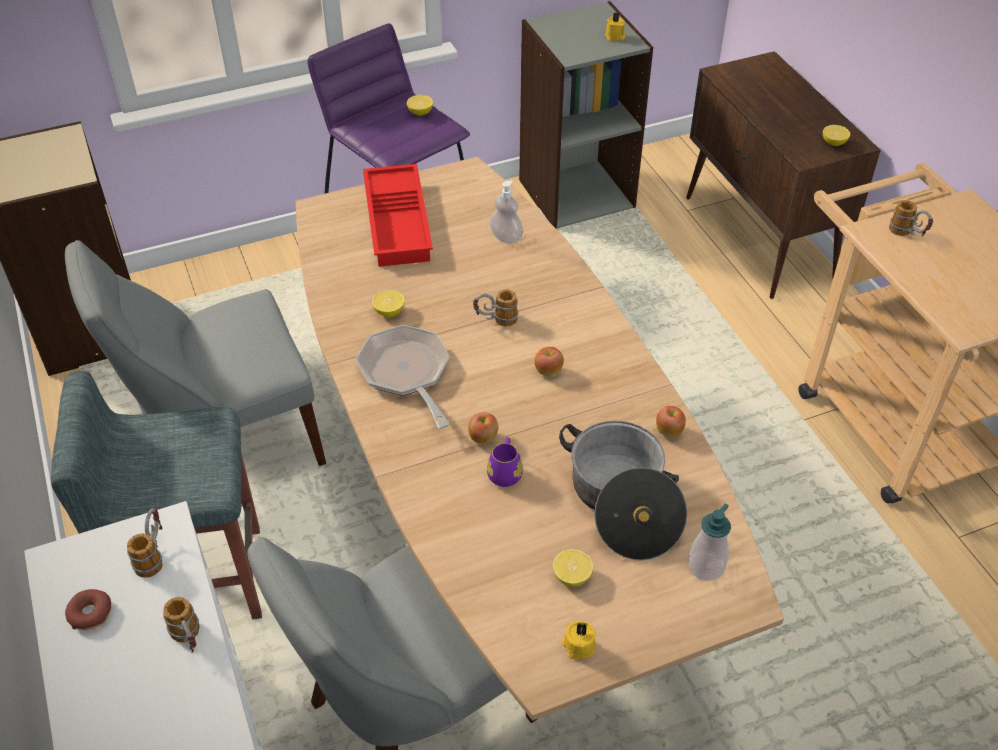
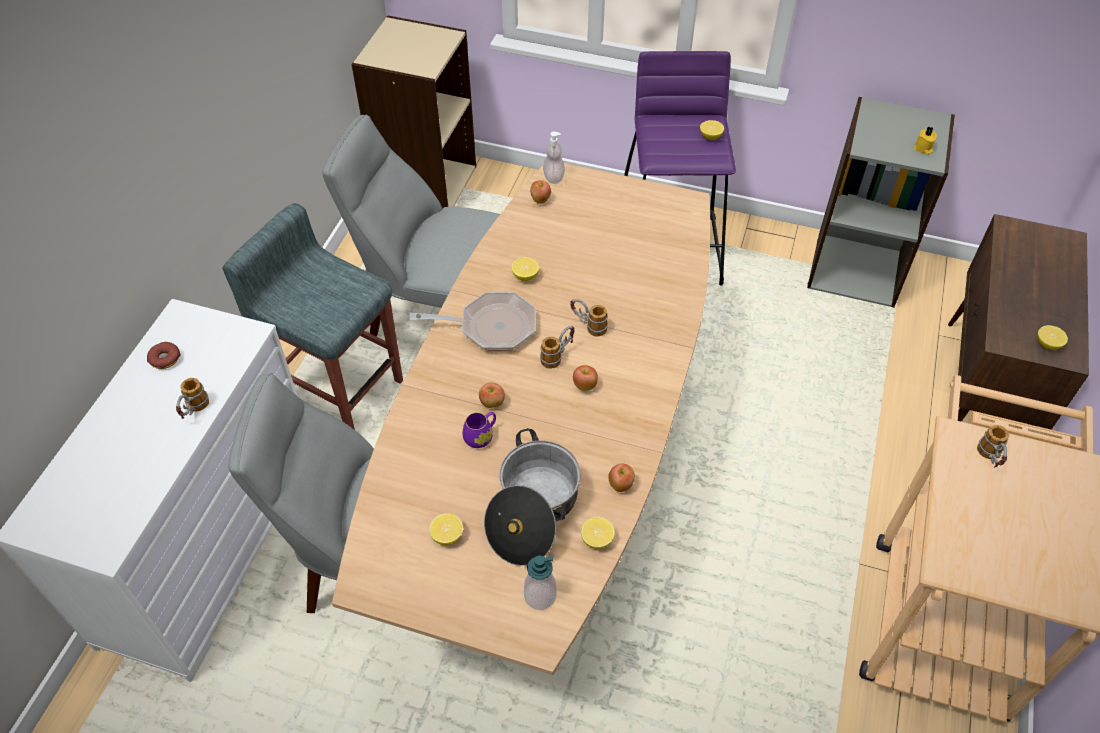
camera: 40 degrees right, 5 degrees up
mug [127,508,163,578] -> mug moved to [540,326,575,369]
frying pan [356,325,450,429] -> frying pan turned 75 degrees clockwise [409,292,536,351]
red tray [363,164,433,267] -> none
soap dispenser [490,181,523,244] -> soap dispenser moved to [543,132,565,184]
yellow candle [562,621,596,659] -> none
none -> apple [530,180,551,204]
none -> lemon [581,517,615,549]

